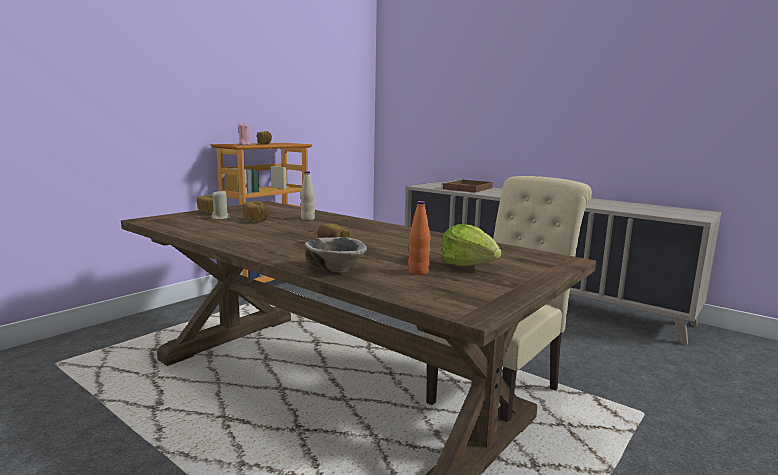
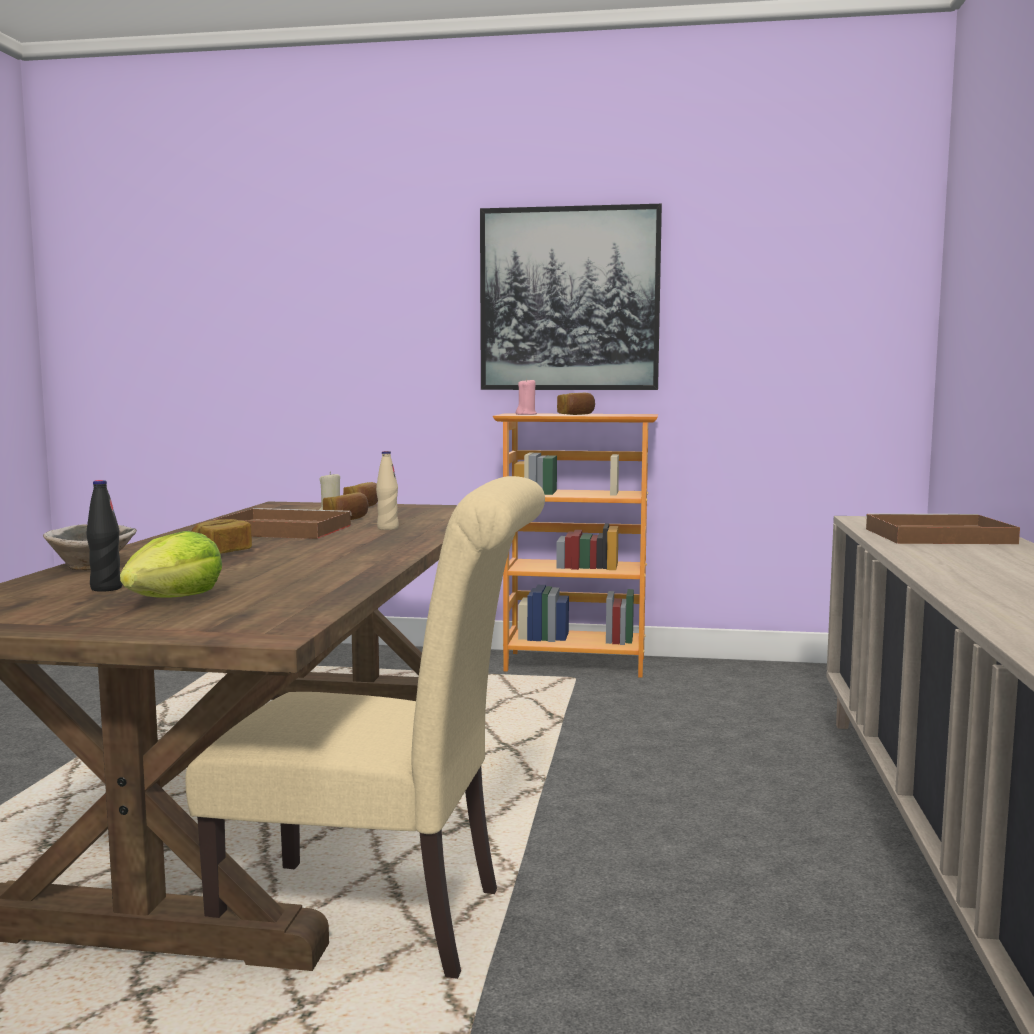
camera: 60 degrees right, 5 degrees down
orange bottle [408,201,430,275] -> black bottle [86,480,122,592]
none -> brown tray [213,508,352,539]
none -> picture [480,204,662,390]

